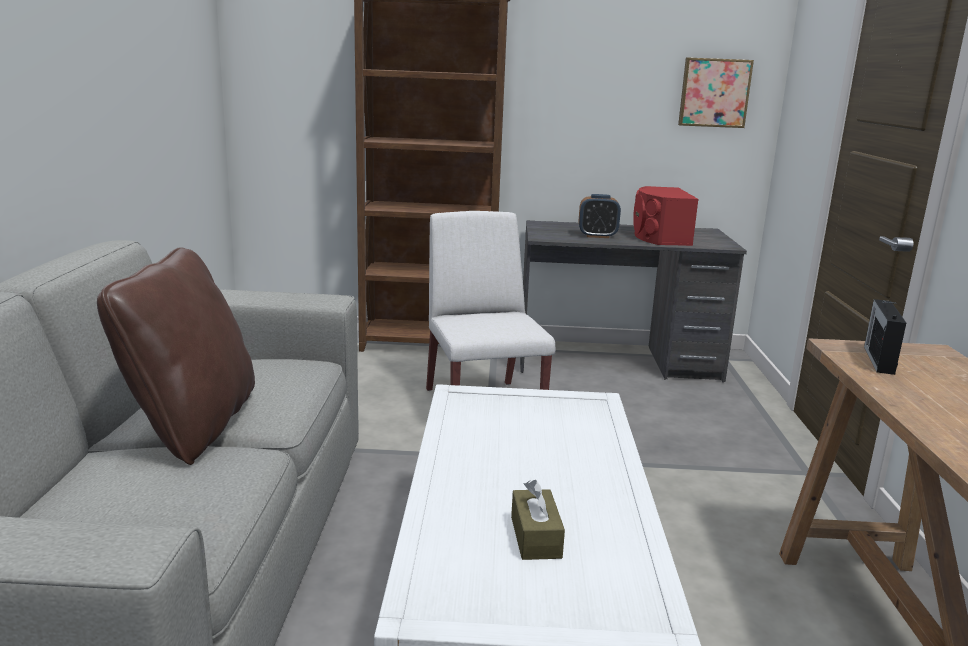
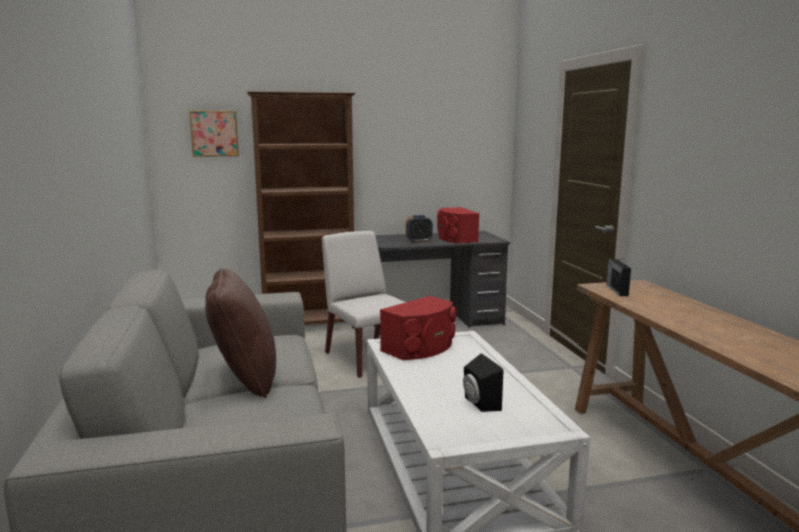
camera: 15 degrees left, 5 degrees down
brown tissue box [511,480,565,560] -> black speaker [463,353,503,412]
picture [678,58,754,128] -> picture moved to [189,111,239,157]
none -> red speaker [380,296,457,360]

